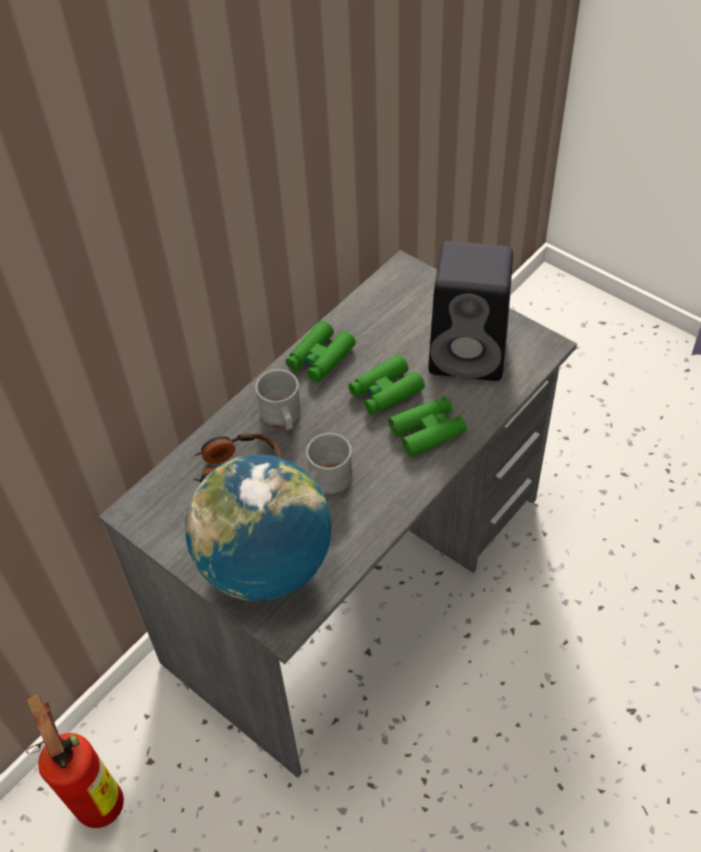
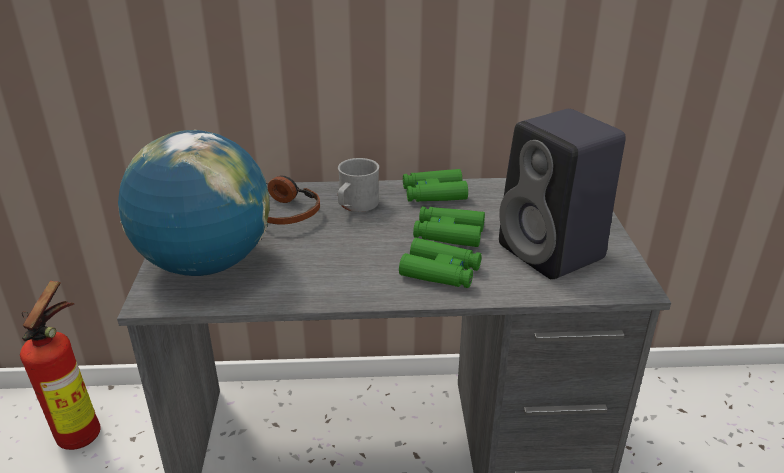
camera: 45 degrees right, 20 degrees down
grey mug [306,433,352,494] -> none

